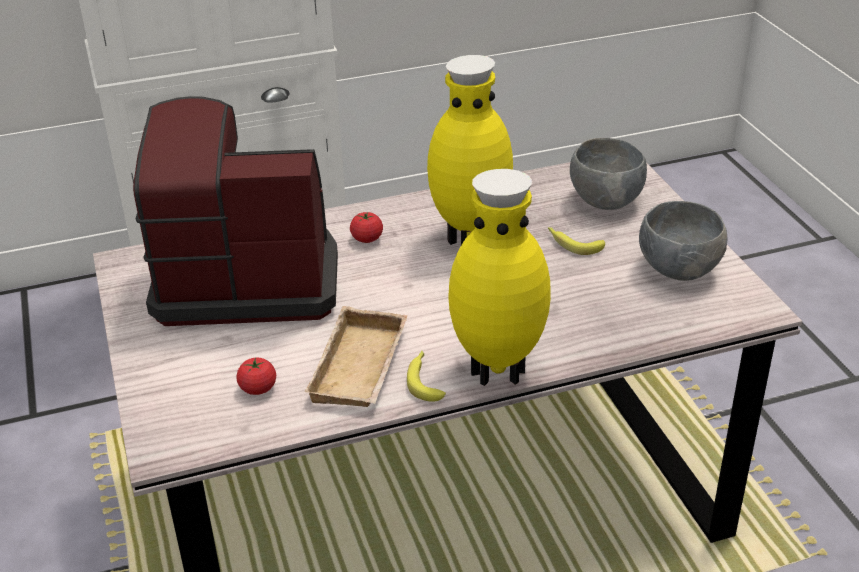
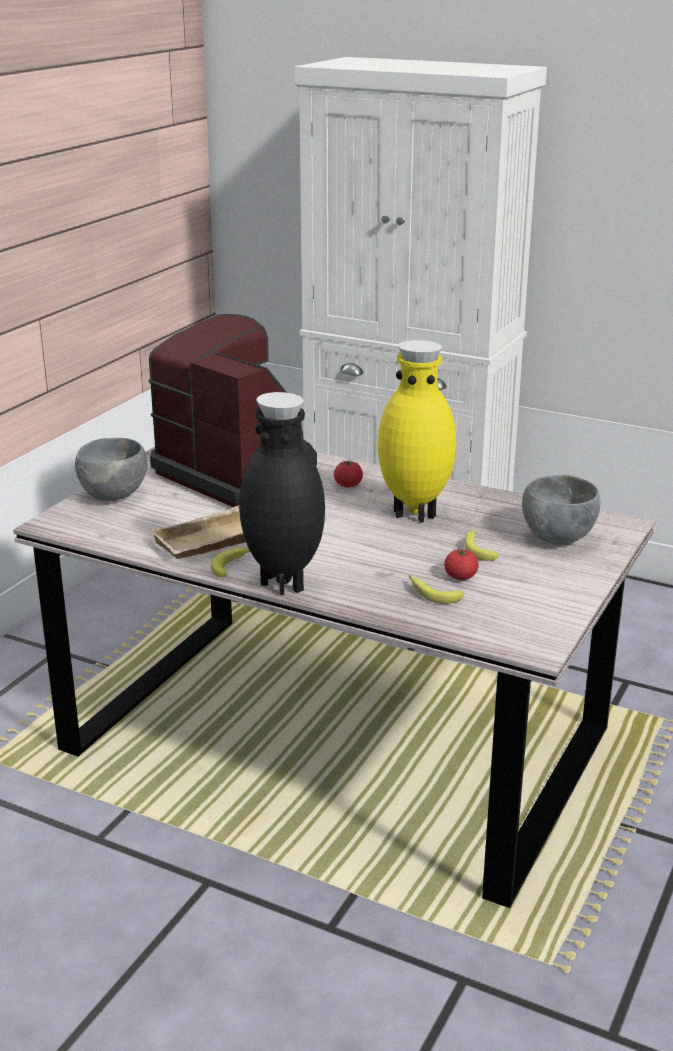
camera: 45 degrees right, 10 degrees down
tomato [236,358,276,395] -> tomato moved to [444,549,479,580]
yellow vase [448,169,551,386] -> black vase [239,392,325,595]
grey bowl [639,201,727,281] -> grey bowl moved to [75,438,148,501]
none -> banana [409,575,464,604]

